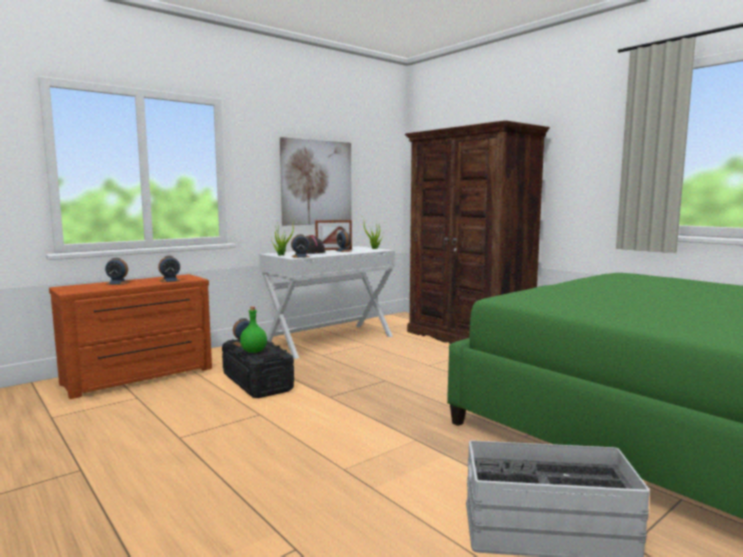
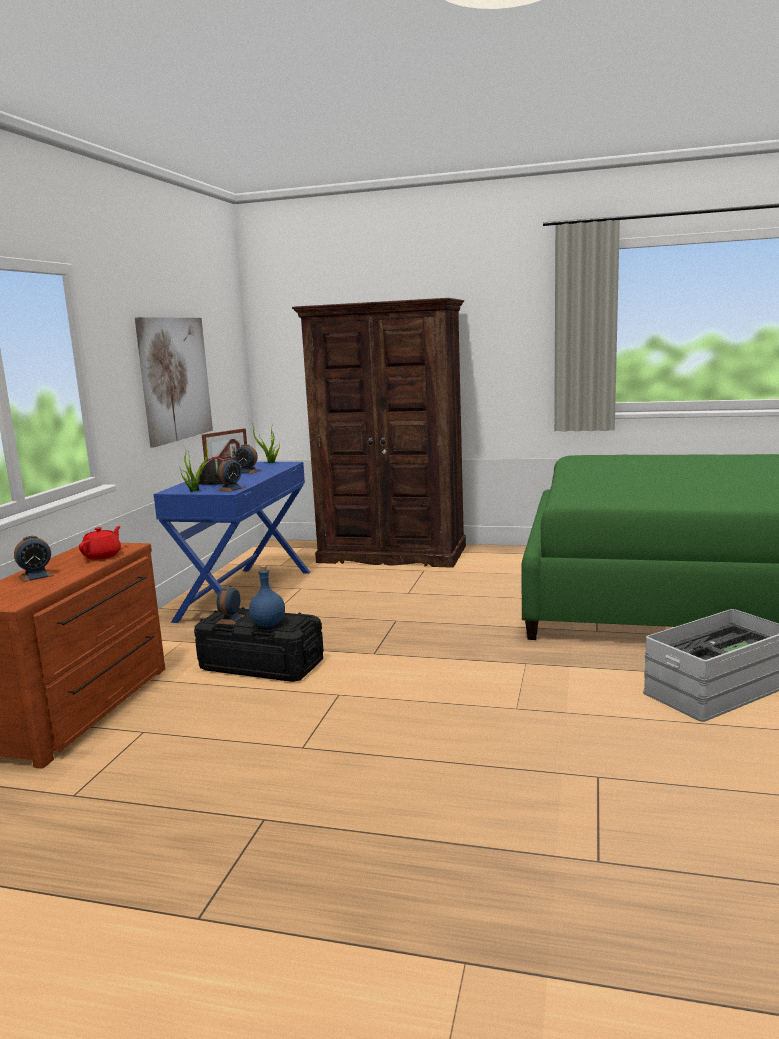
camera: 35 degrees left, 5 degrees up
alarm clock [158,256,181,283] -> red teapot [79,526,121,560]
green bottle [240,306,267,353] -> blue bottle [249,565,285,627]
white console table [259,246,395,359] -> blue console table [153,462,310,623]

